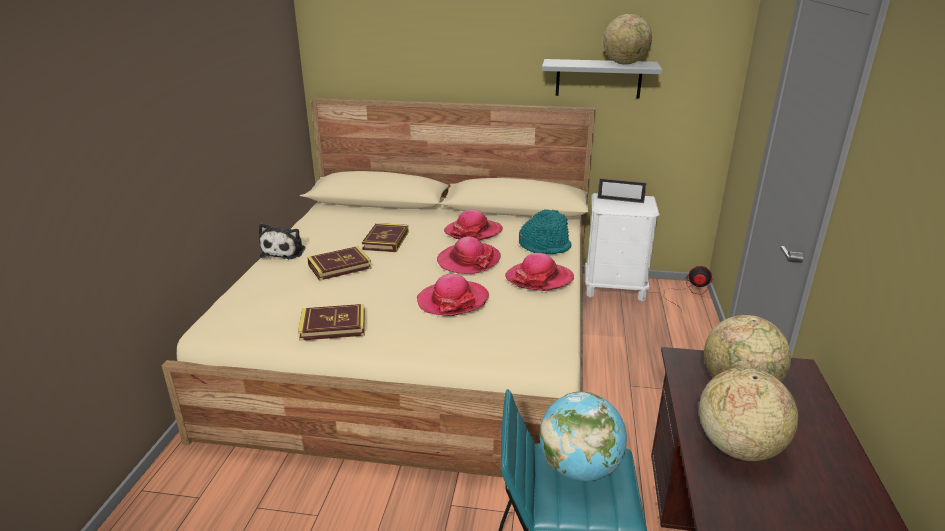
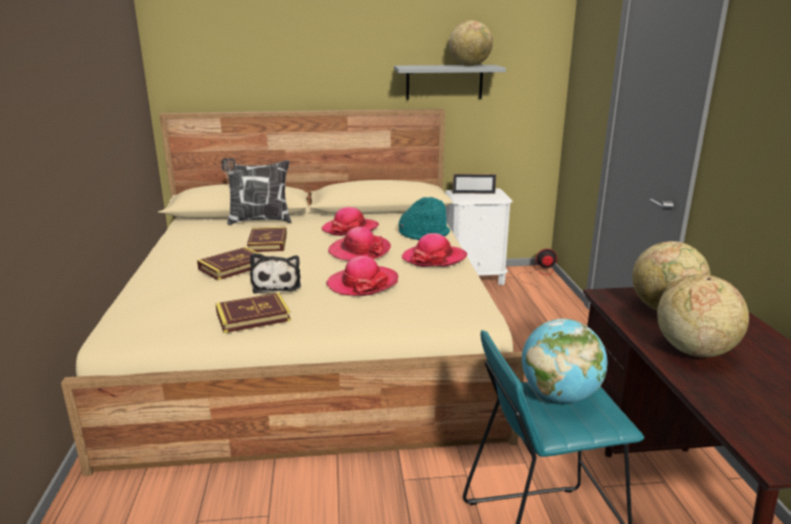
camera: 15 degrees left, 5 degrees down
plush toy [259,223,306,259] -> plush toy moved to [250,253,301,294]
none -> pillow [221,158,291,225]

